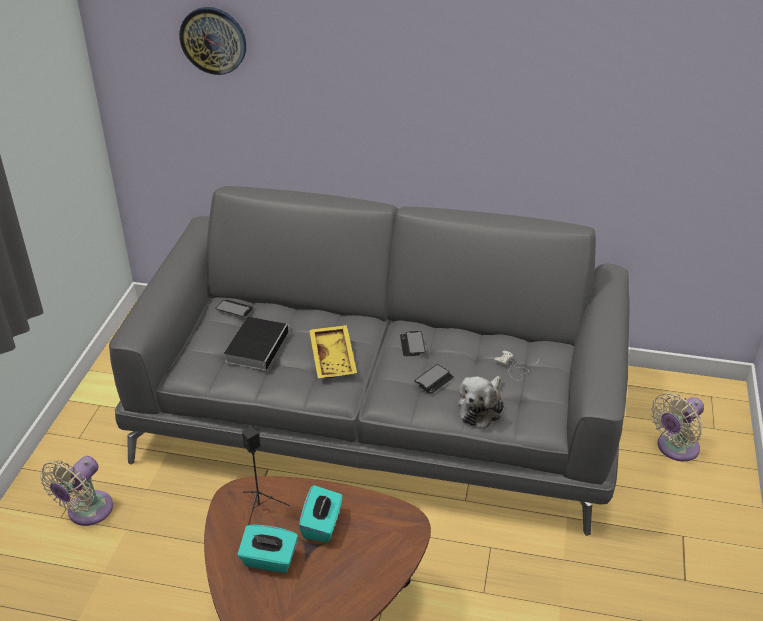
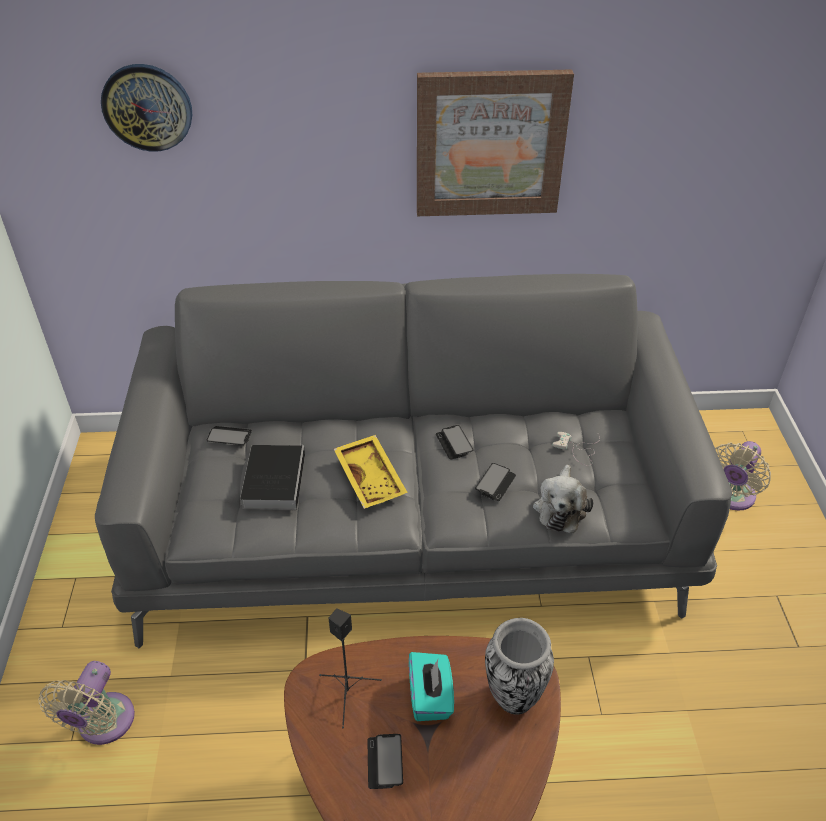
camera: 15 degrees left, 5 degrees up
turquoise tissue box [237,525,298,573] -> phone [367,734,403,789]
none -> picture [417,69,574,216]
none -> vase [485,618,554,715]

